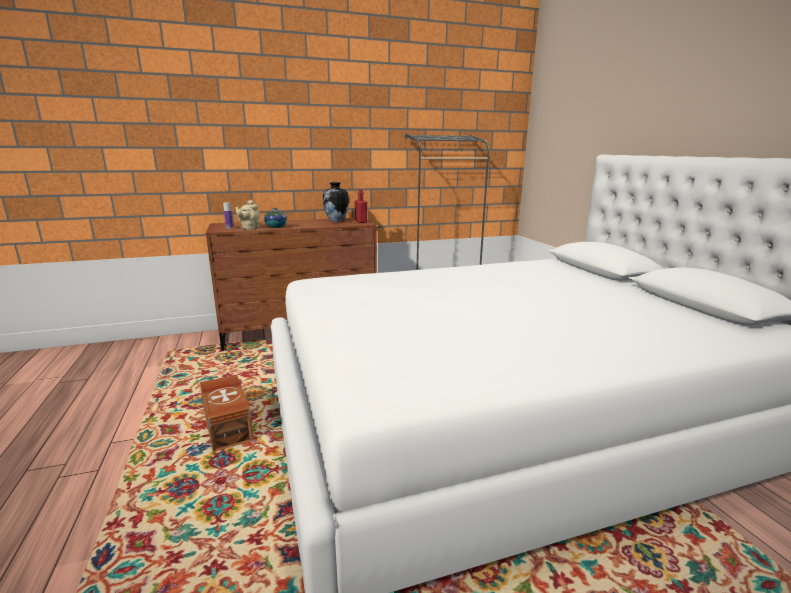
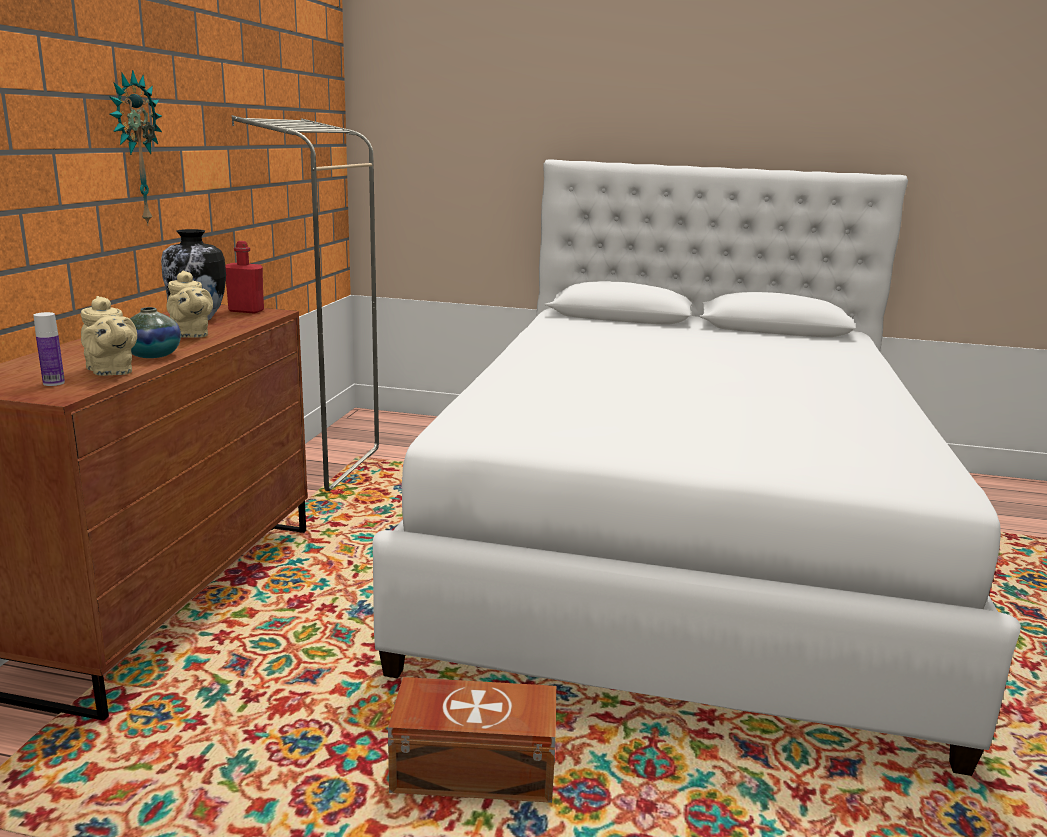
camera: 60 degrees left, 0 degrees up
none -> wall clock [109,70,162,226]
none -> beige teapot [166,271,213,338]

